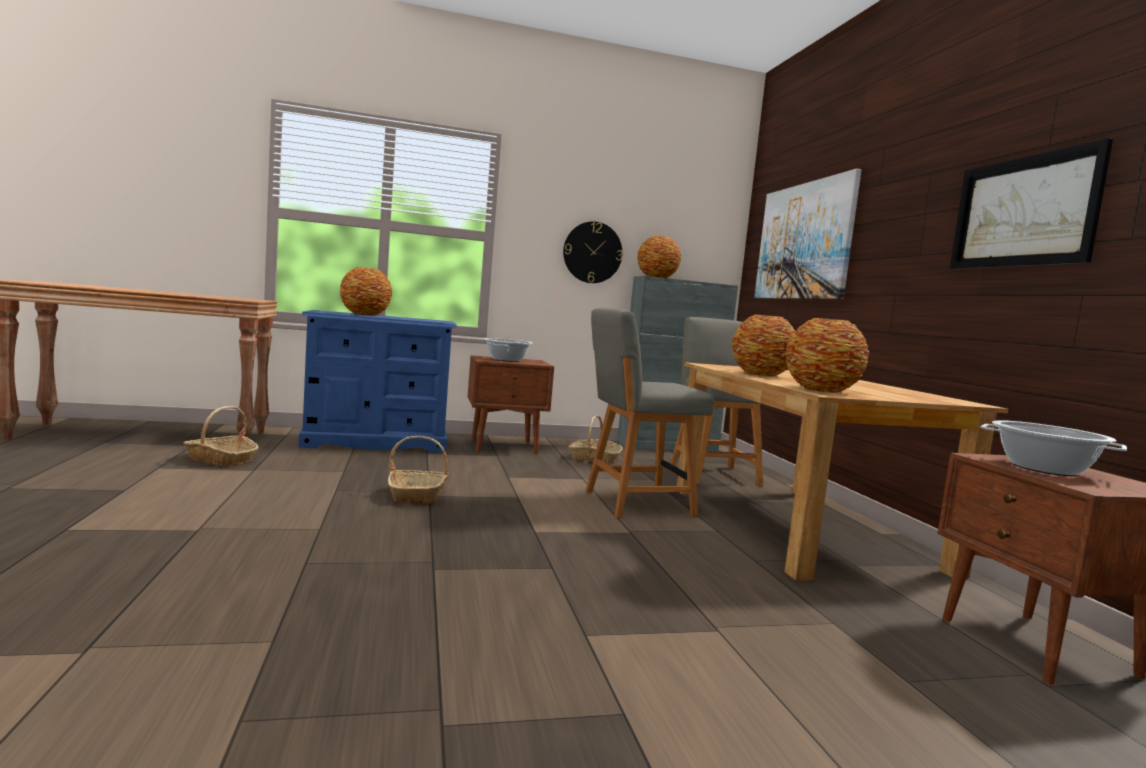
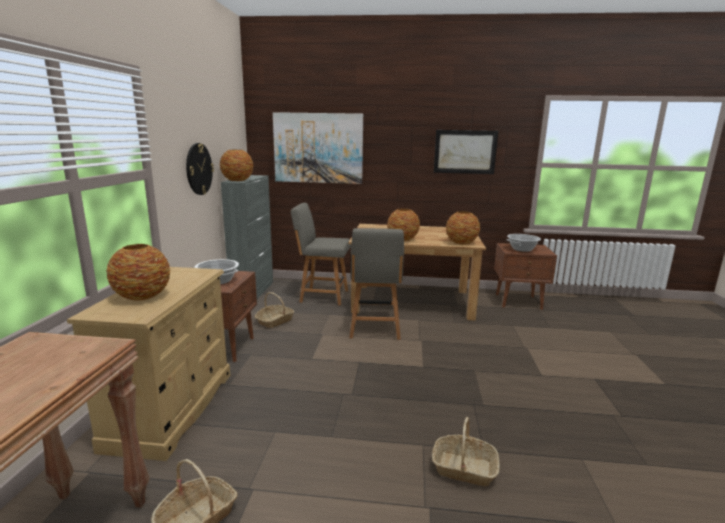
camera: 70 degrees left, 10 degrees up
blue dresser [298,310,457,453] -> beige dresser [67,267,231,461]
basket [388,436,449,504] -> basket moved to [432,417,500,486]

